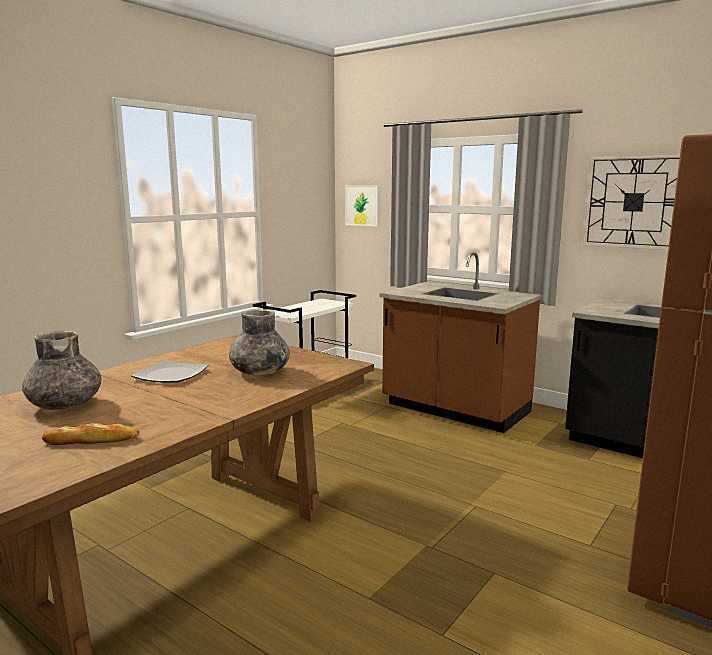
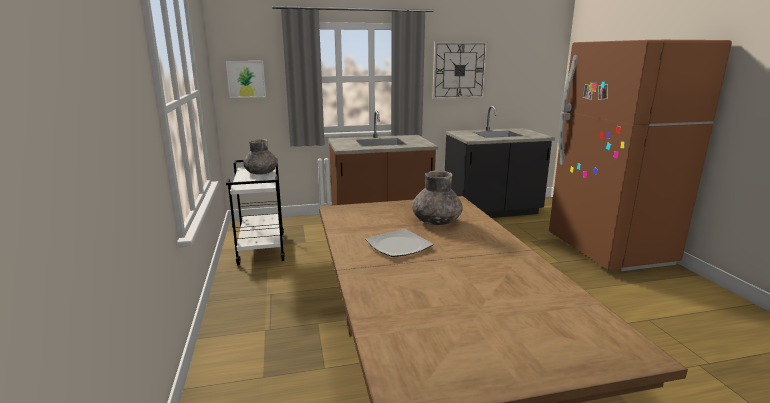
camera: 50 degrees left, 5 degrees up
grey vase [22,330,102,410] -> grey vase moved to [243,139,278,175]
bread [42,423,140,445] -> none

